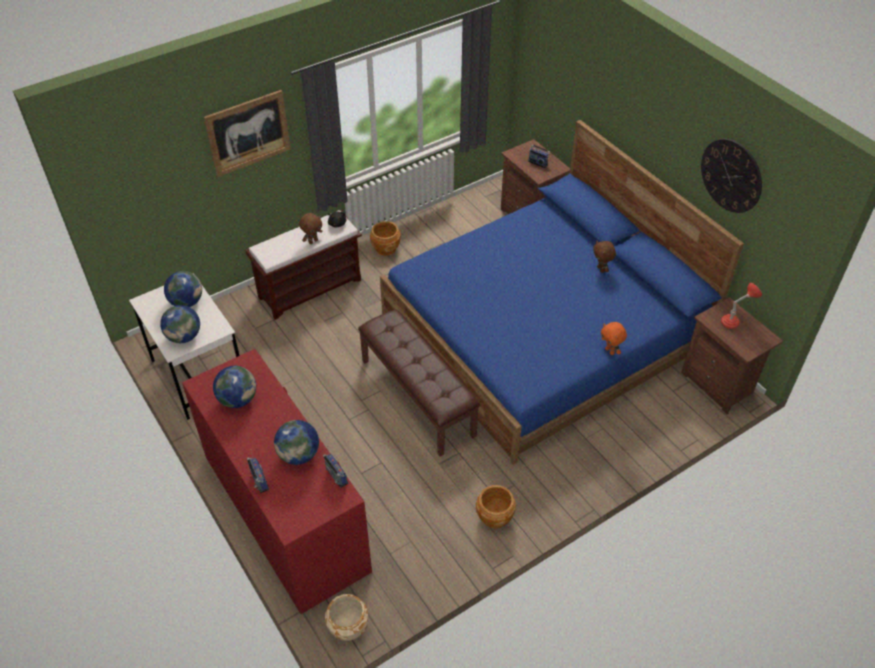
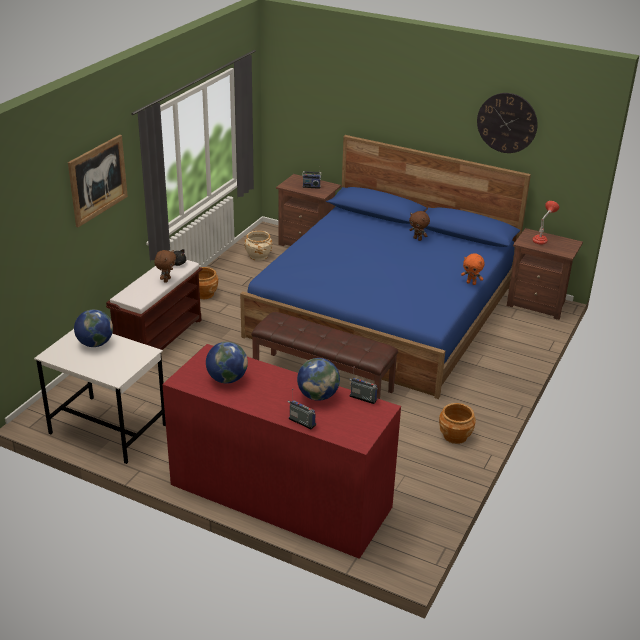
camera: 30 degrees left, 15 degrees down
globe [160,305,200,343] -> none
beige planter [325,594,369,641] -> beige planter moved to [244,231,273,261]

